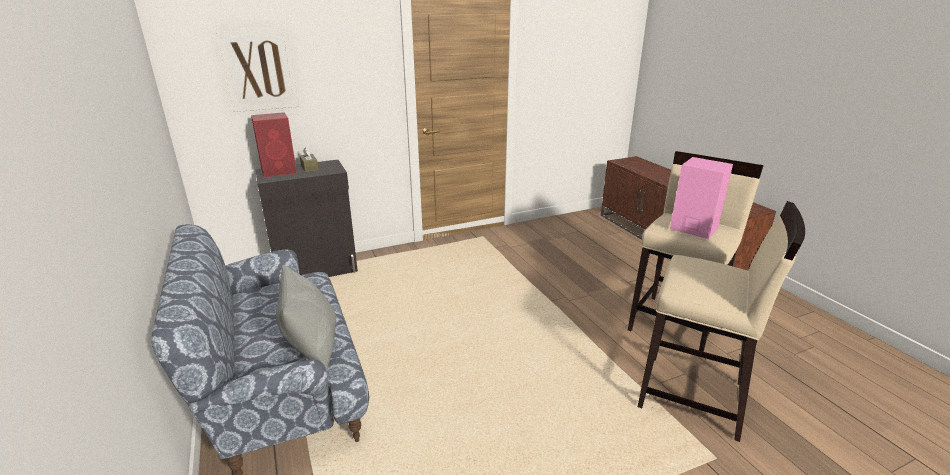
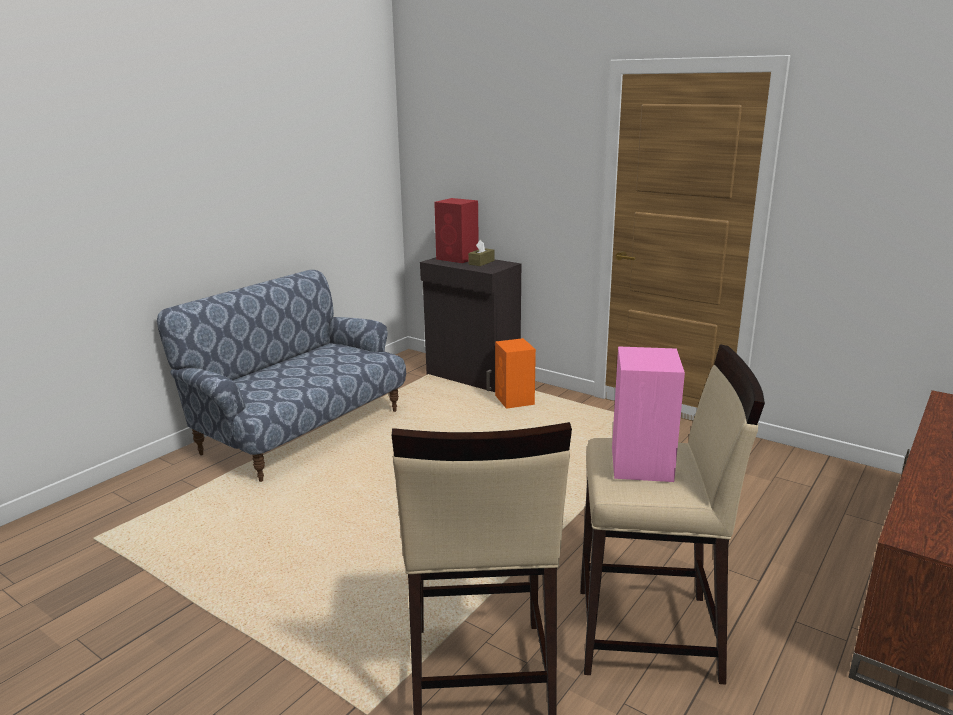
camera: 60 degrees right, 5 degrees down
picture [216,28,299,112] -> none
grey pillow [276,265,336,369] -> none
none -> orange speaker [495,338,536,409]

